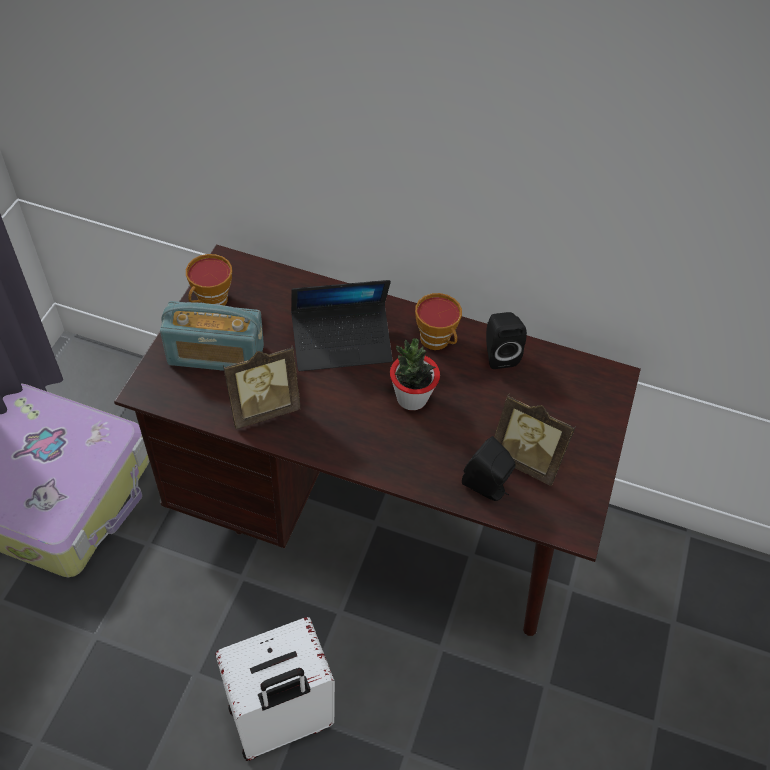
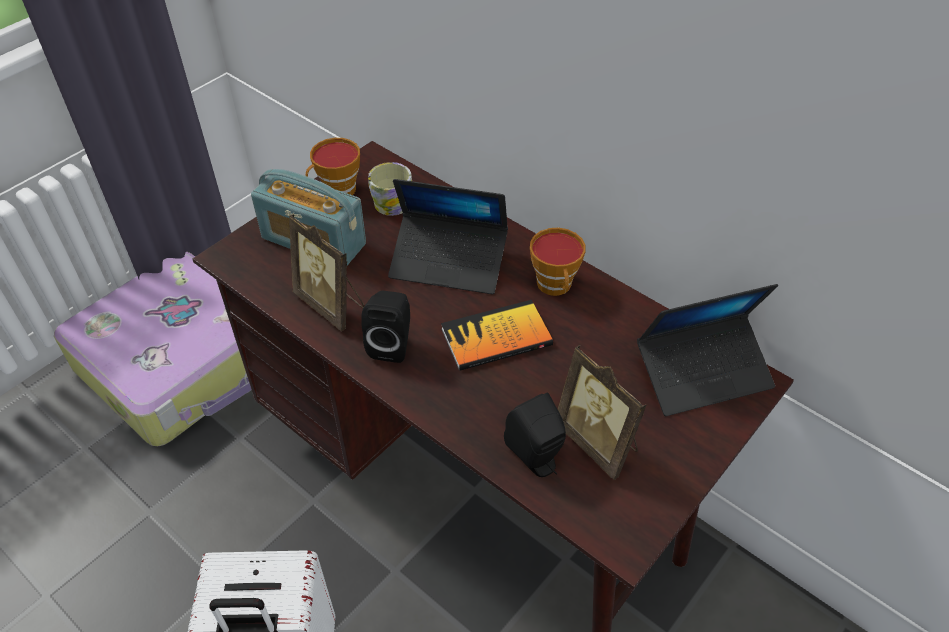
camera: 25 degrees right, 5 degrees down
picture frame [223,346,301,429] -> picture frame turned 45 degrees clockwise [289,214,364,331]
potted plant [390,338,440,410] -> book [441,300,553,371]
black speaker [486,312,527,369] -> black speaker moved to [361,291,410,363]
none -> mug [368,162,412,216]
none -> laptop [637,284,778,416]

